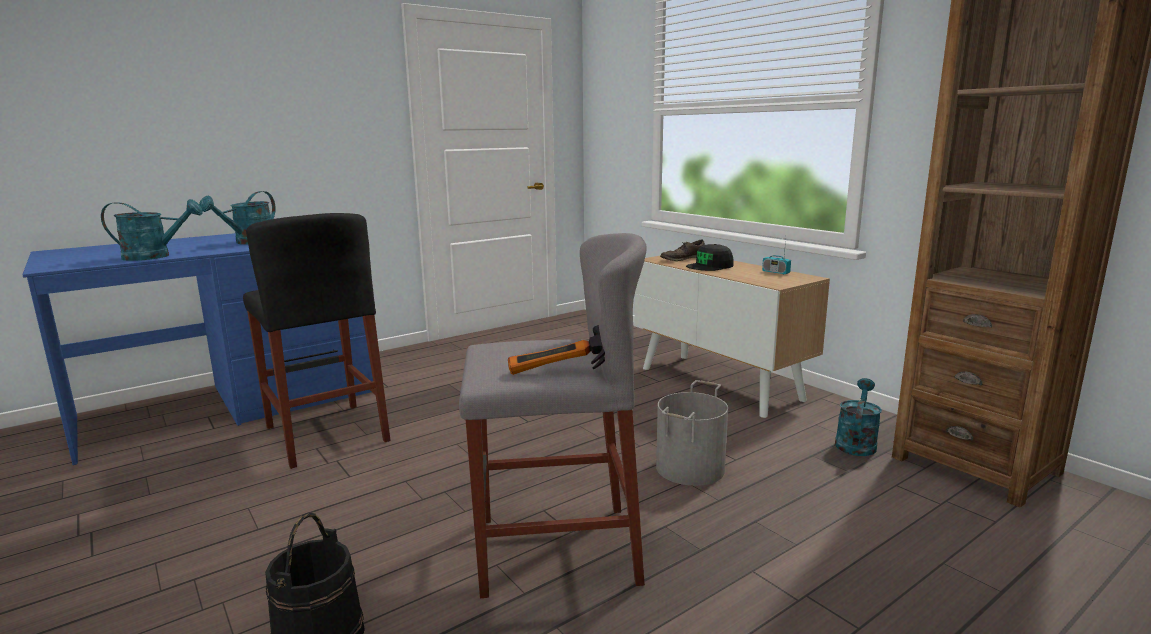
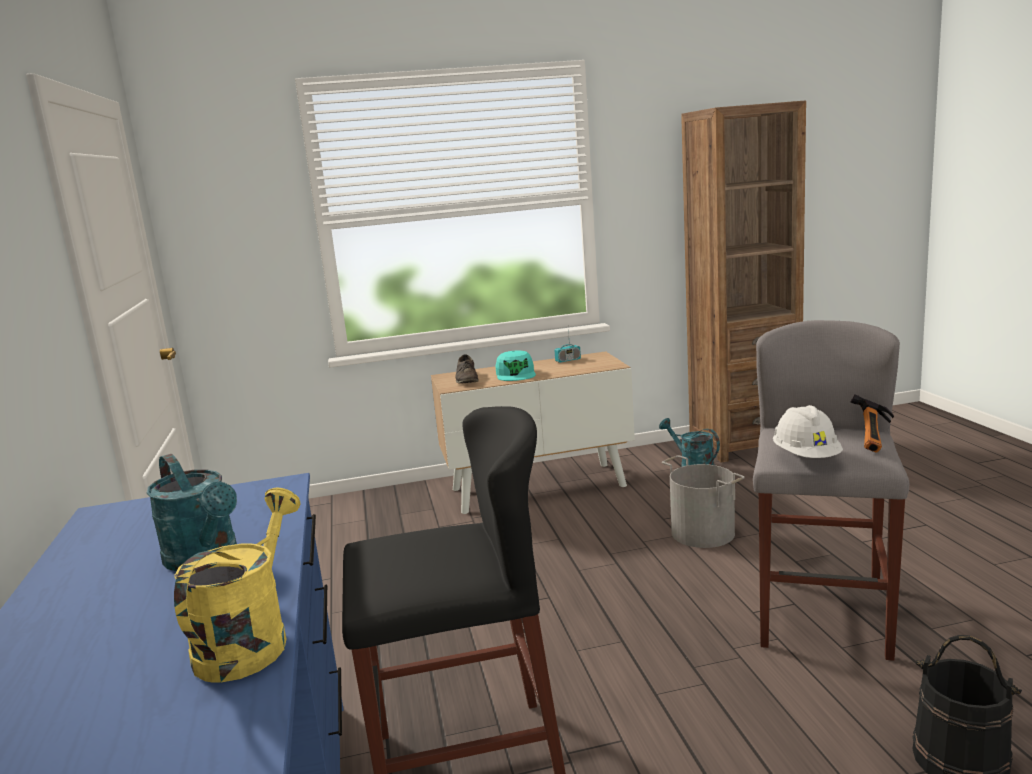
camera: 65 degrees left, 0 degrees up
turquoise watering can [101,199,203,261] -> yellow watering can [174,487,301,683]
black cap [686,244,733,271] -> turquoise cap [495,350,536,381]
none -> white hard hat [773,405,843,458]

